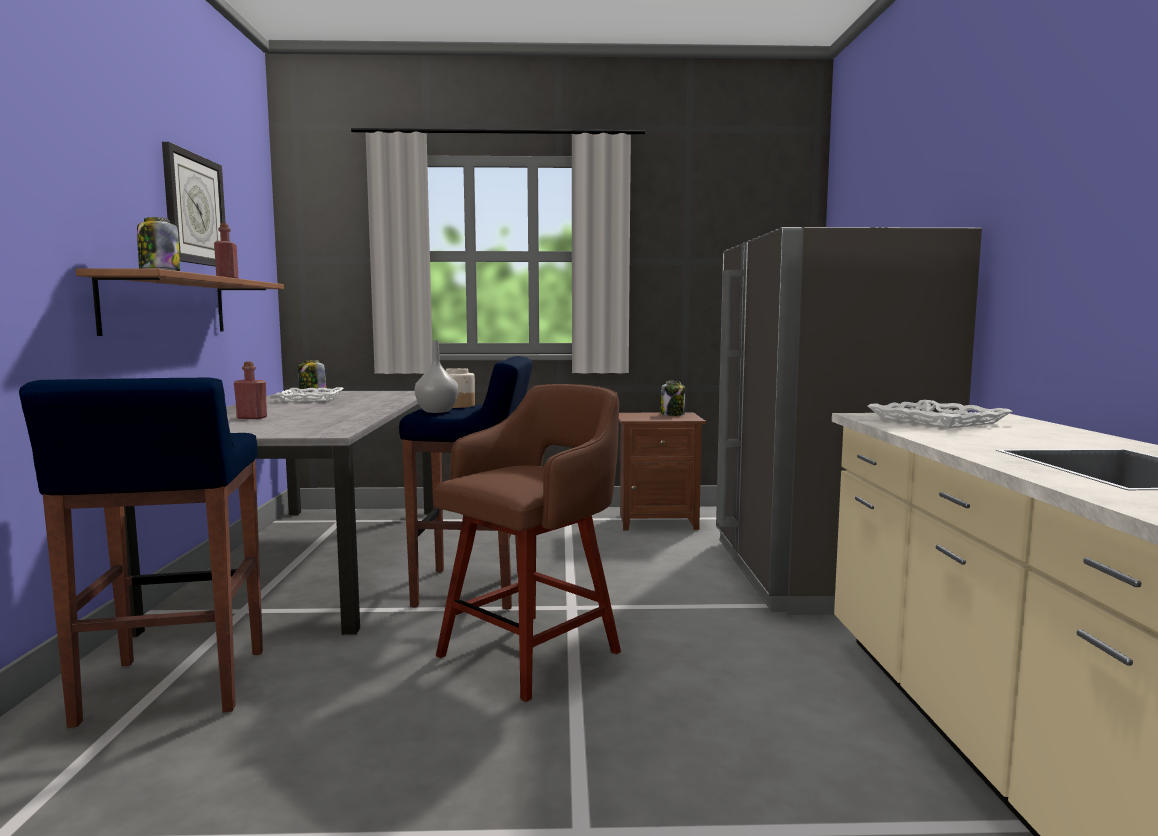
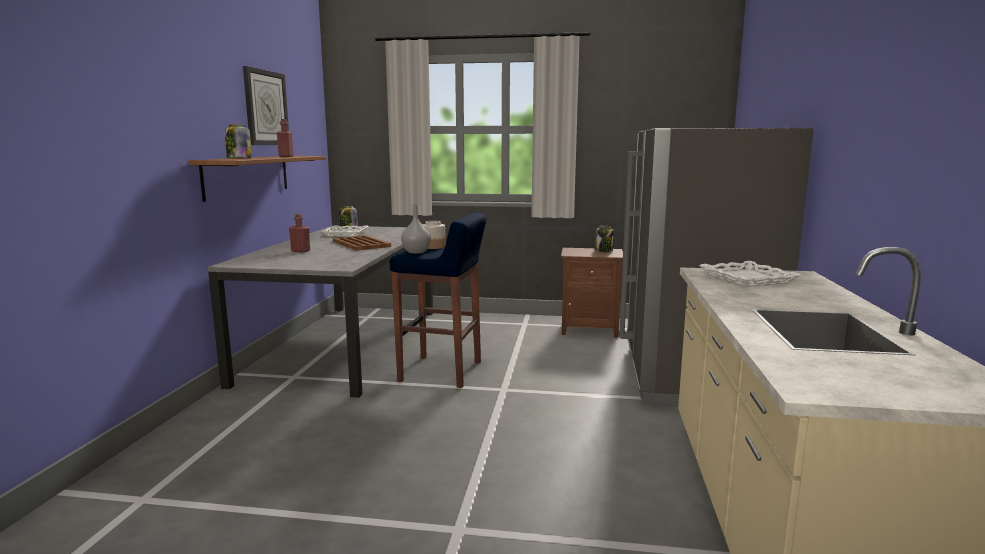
camera: 10 degrees right, 5 degrees up
blue stool [19,377,263,728] -> none
brown stool [434,384,621,702] -> none
none -> brown tray [333,235,391,251]

